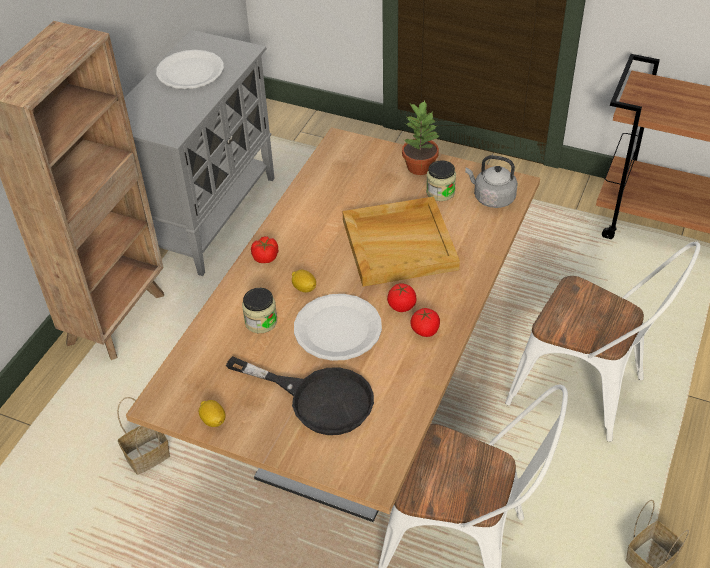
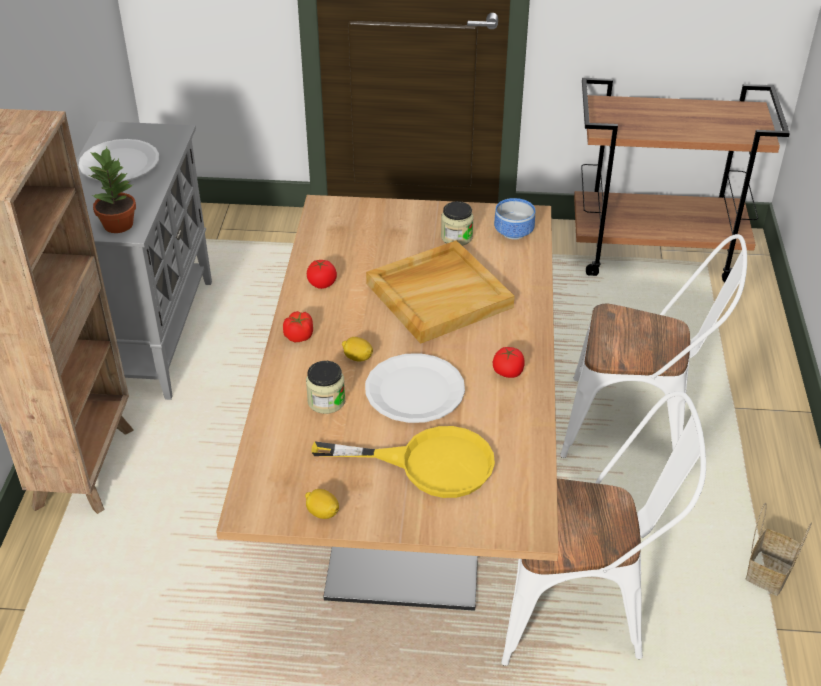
camera: 20 degrees left, 5 degrees down
basket [117,397,170,475] -> none
black frying pan [226,356,374,435] -> yellow frying pan [311,426,495,498]
tomato [387,283,417,312] -> tomato moved to [307,260,337,289]
potted plant [402,100,439,175] -> potted plant moved to [89,147,136,233]
grey kettle [465,155,518,208] -> bowl [494,198,535,240]

